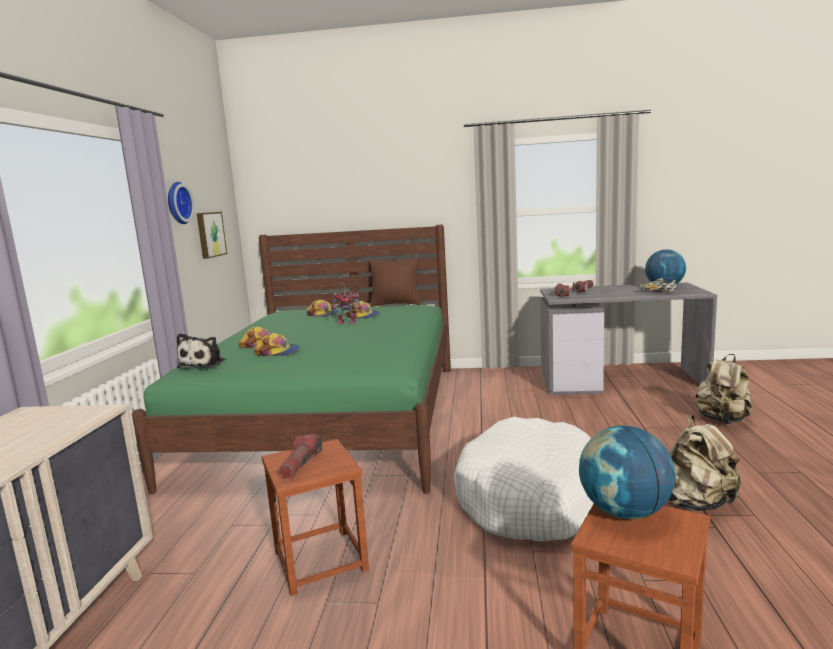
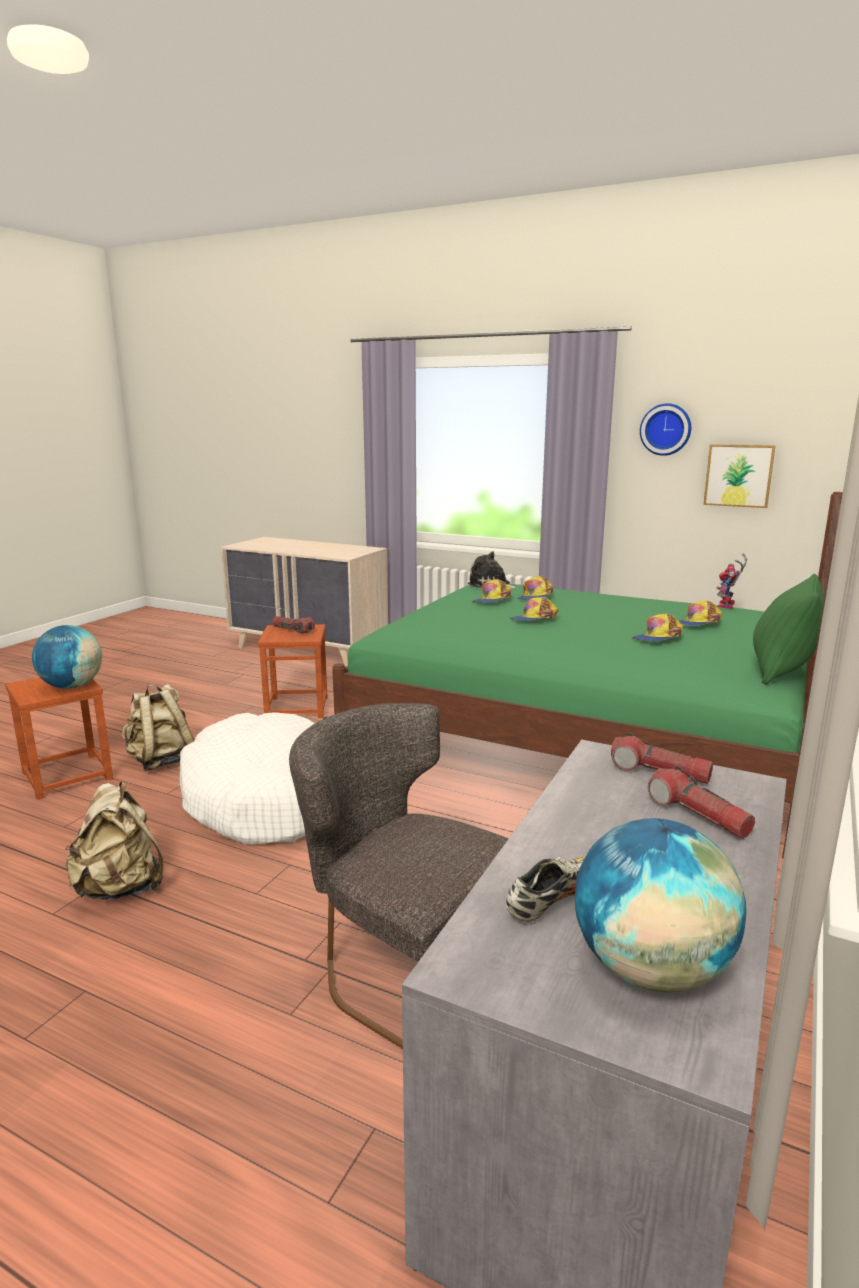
camera: 110 degrees right, 5 degrees up
toy robot [331,282,362,324] -> toy robot moved to [717,554,747,609]
brown pillow [369,257,420,307] -> green pillow [753,574,824,685]
beige backpack [696,354,753,424] -> beige backpack moved to [122,684,195,771]
none -> grey chair [289,703,509,1049]
none -> cap [510,597,559,621]

